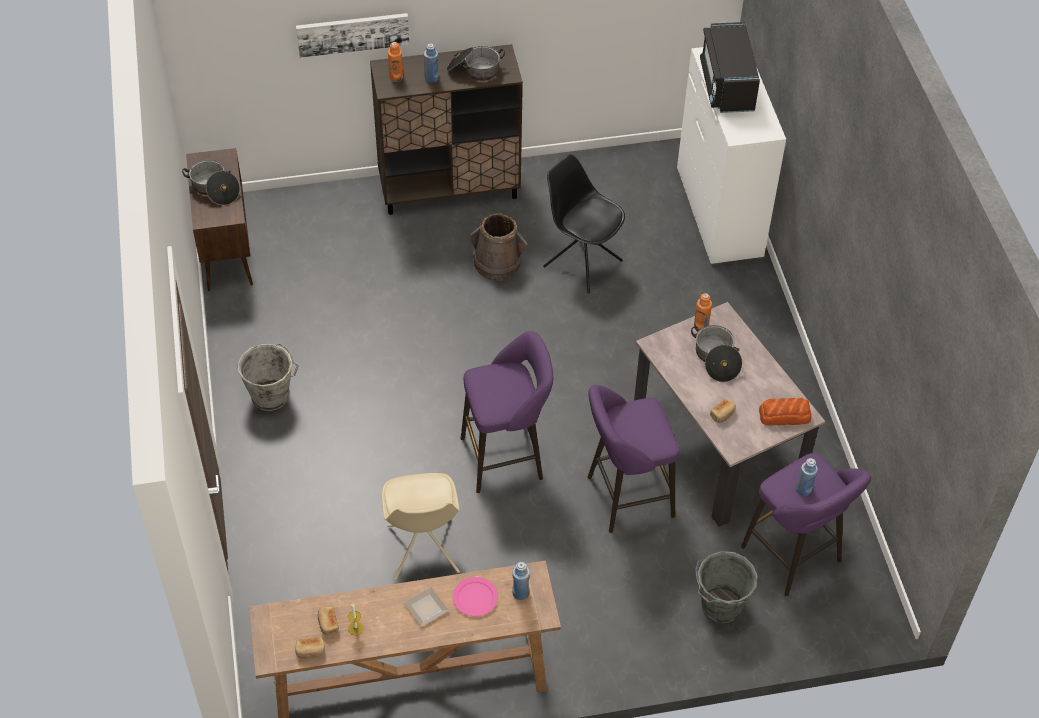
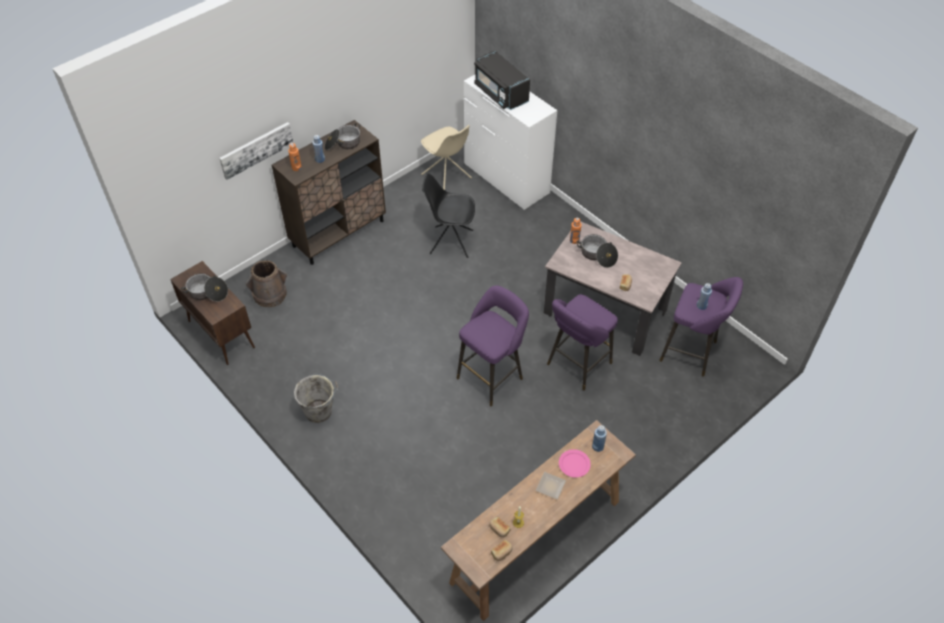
camera: 30 degrees left, 0 degrees up
beige chair [382,473,460,581] -> beige chair moved to [421,125,472,190]
brown bucket [470,213,528,281] -> brown bucket moved to [246,260,287,307]
grey bucket [695,551,758,623] -> none
bread [759,398,811,426] -> none

